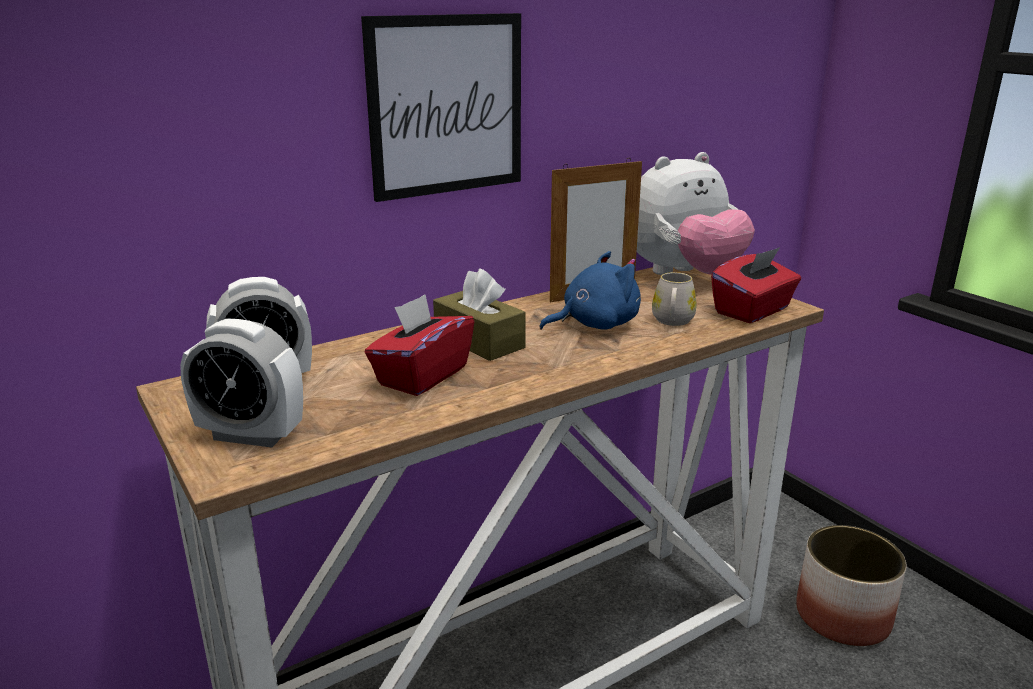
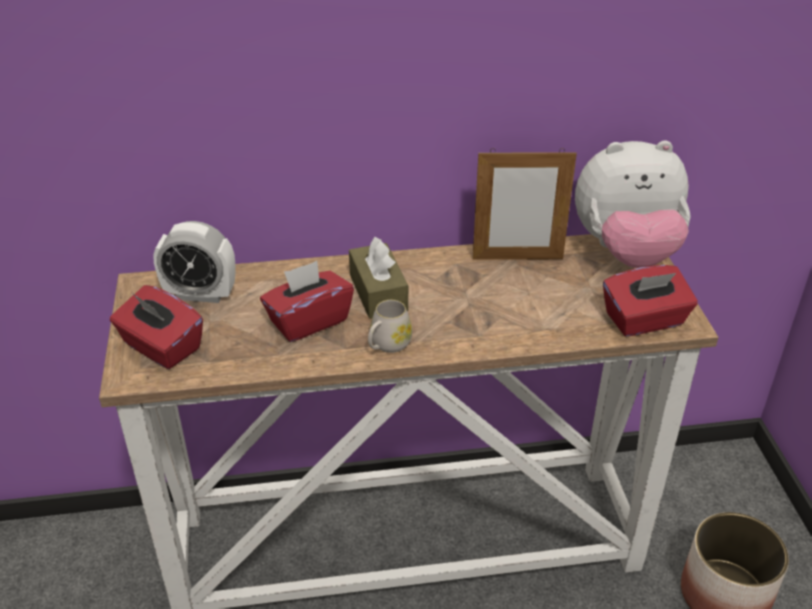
camera: 25 degrees right, 15 degrees up
alarm clock [180,319,303,447] -> red tissue box [110,285,203,369]
picture [361,13,521,202] -> none
blue plush toy [540,251,641,330] -> none
white mug [652,272,697,326] -> white mug moved to [368,300,412,353]

